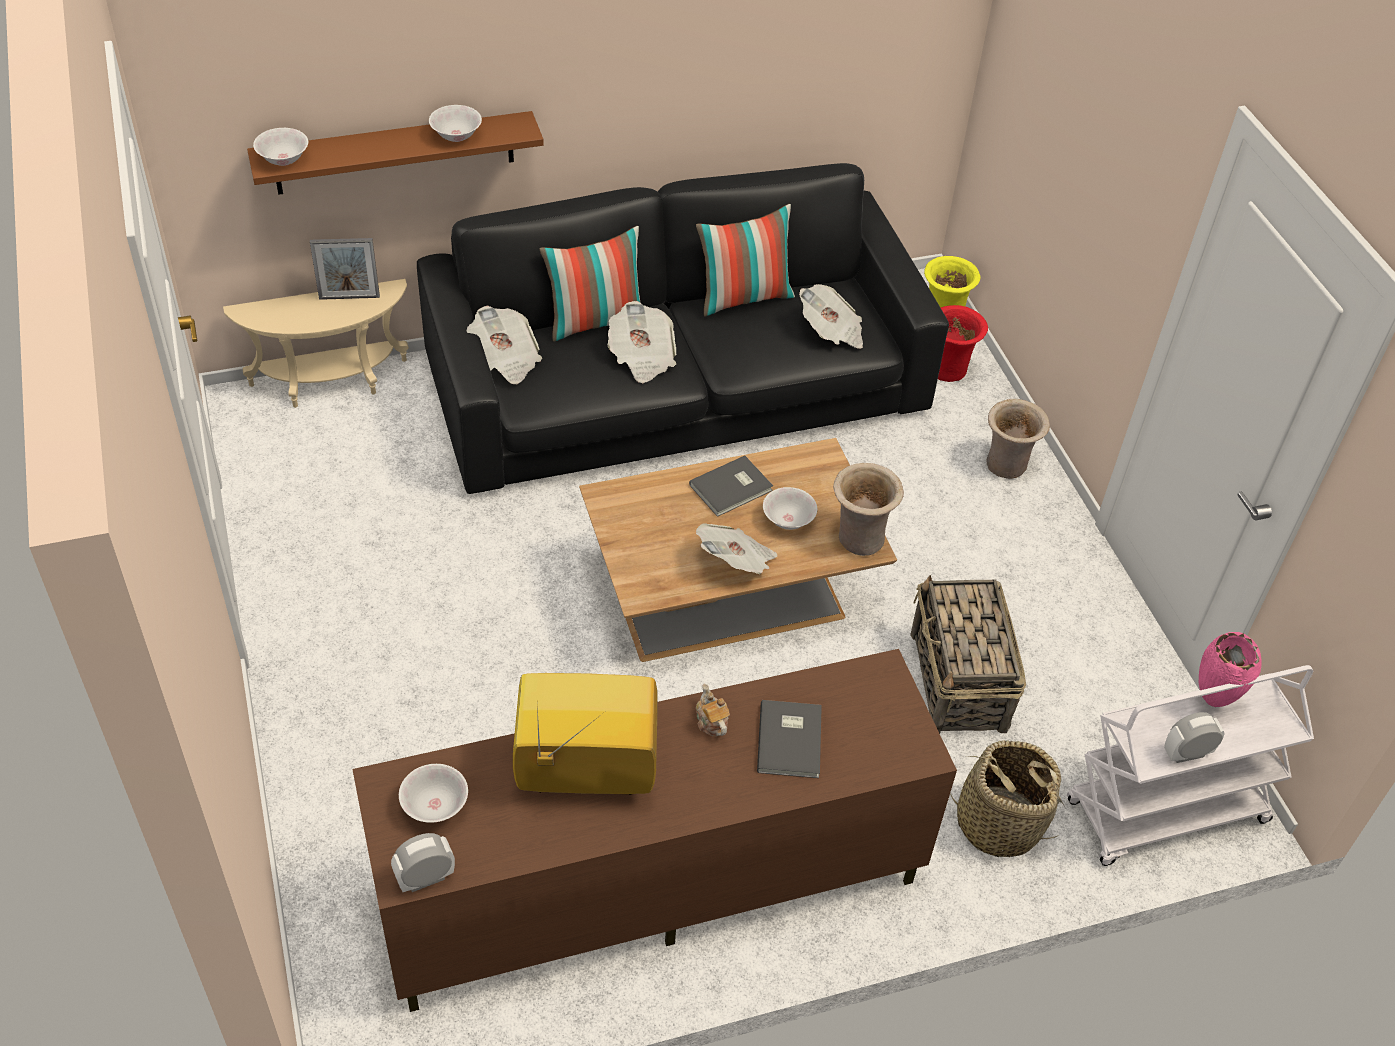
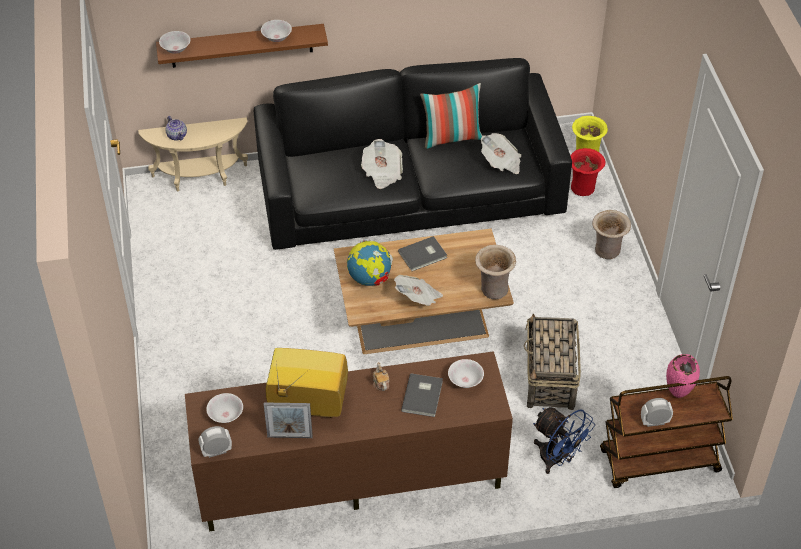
camera: 10 degrees right, 0 degrees up
picture frame [310,238,380,300] -> picture frame moved to [264,402,313,438]
newspaper [467,306,542,384] -> none
pillow [539,226,641,342] -> none
white bowl [763,487,817,530] -> white bowl moved to [448,359,484,388]
basket [950,740,1065,858] -> blue fan [533,407,595,474]
white cart [1067,665,1314,866] -> brown cart [600,376,733,488]
none -> teapot [165,116,187,141]
none -> globe [347,239,393,286]

